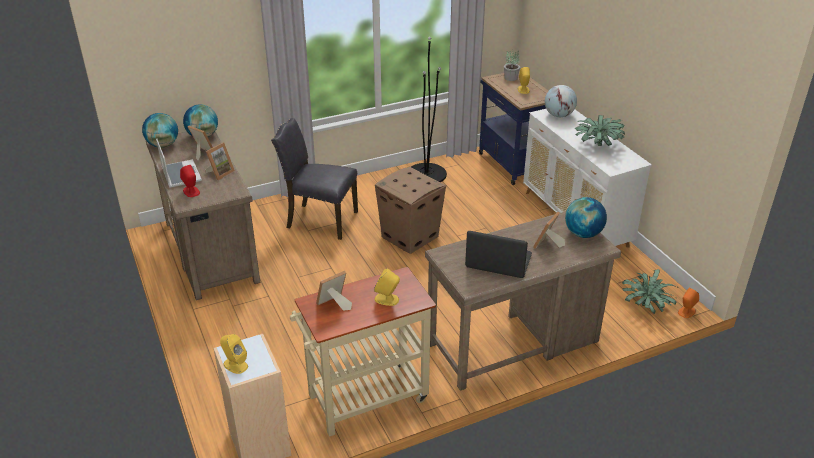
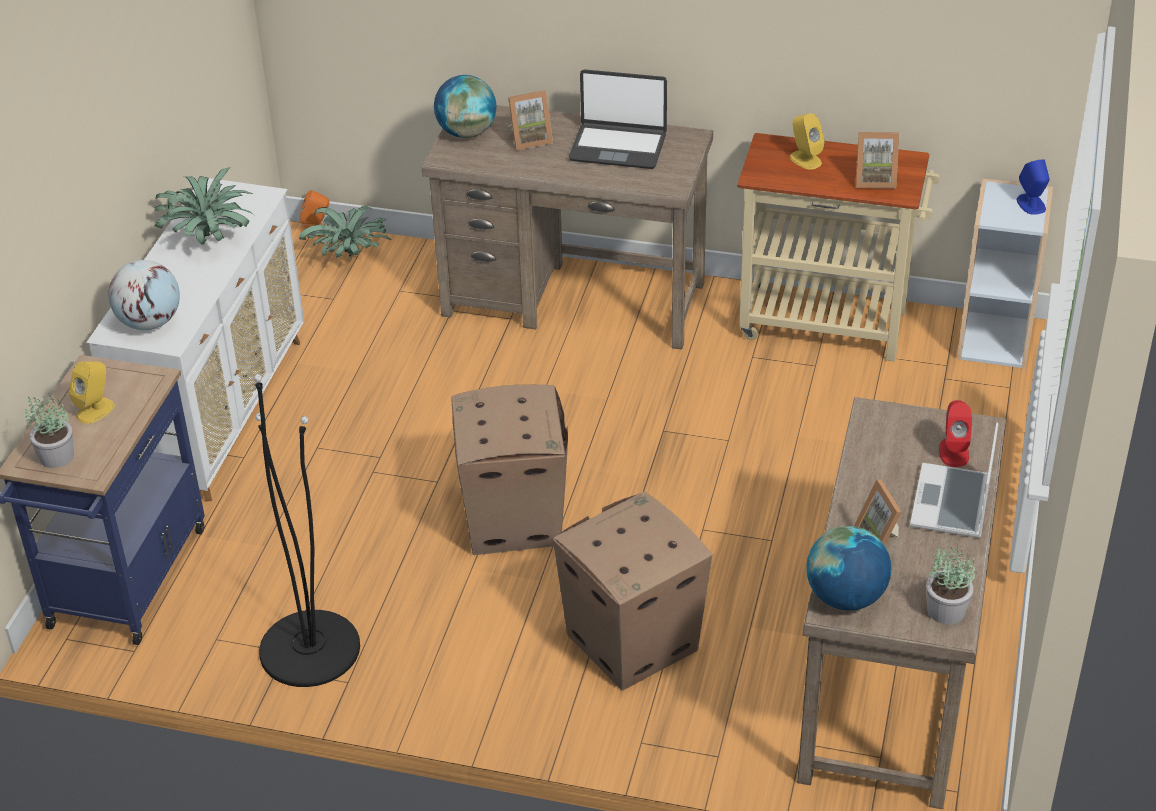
camera: 140 degrees left, 5 degrees up
globe [142,113,178,148] -> potted plant [926,543,975,624]
picture frame [205,142,235,180] -> none
yellow speaker [220,334,248,374] -> blue speaker [1017,159,1050,215]
grey chair [271,118,358,240] -> cardboard box [553,491,712,691]
laptop [465,231,532,278] -> laptop turned 45 degrees counterclockwise [569,70,667,169]

